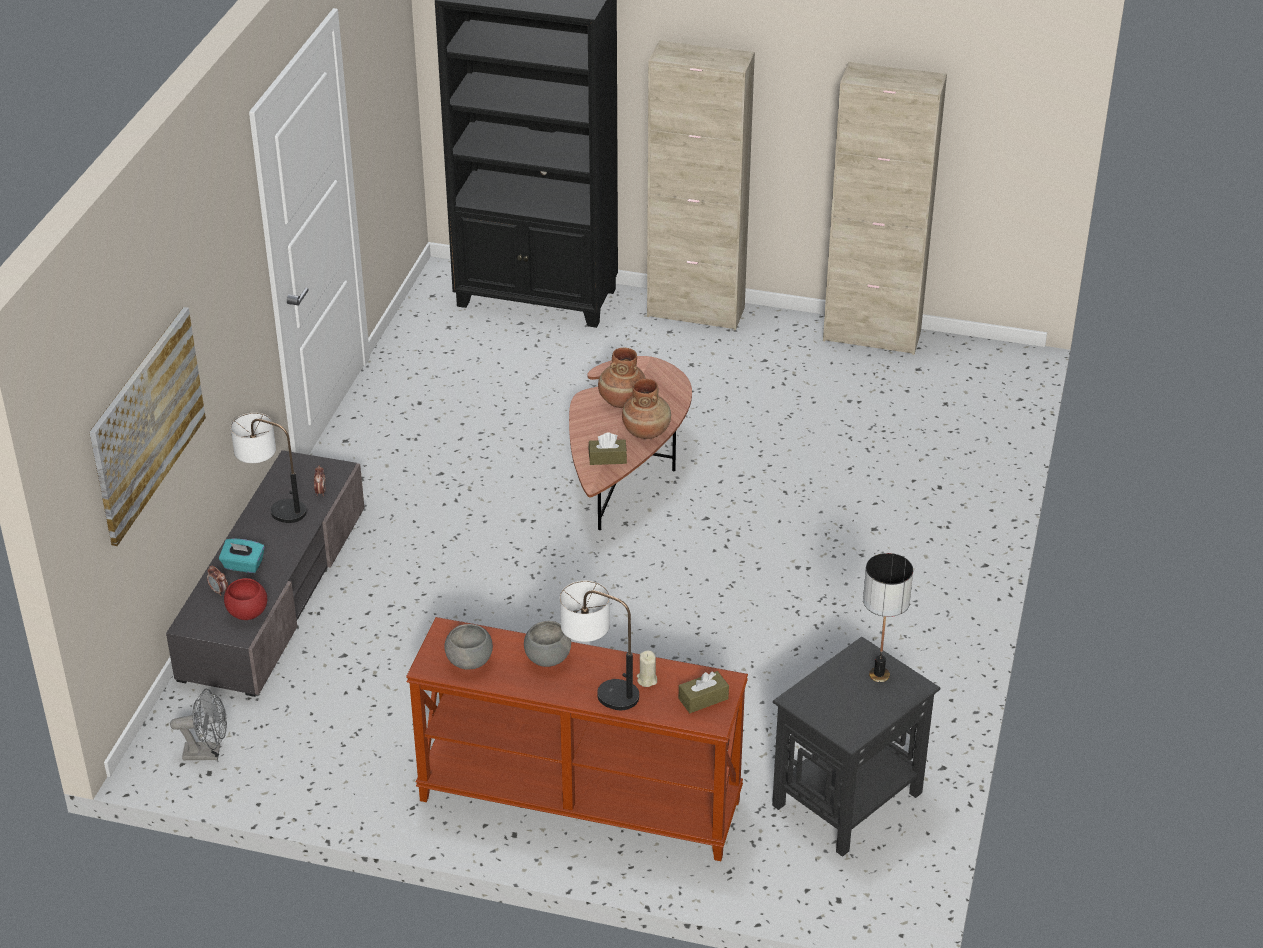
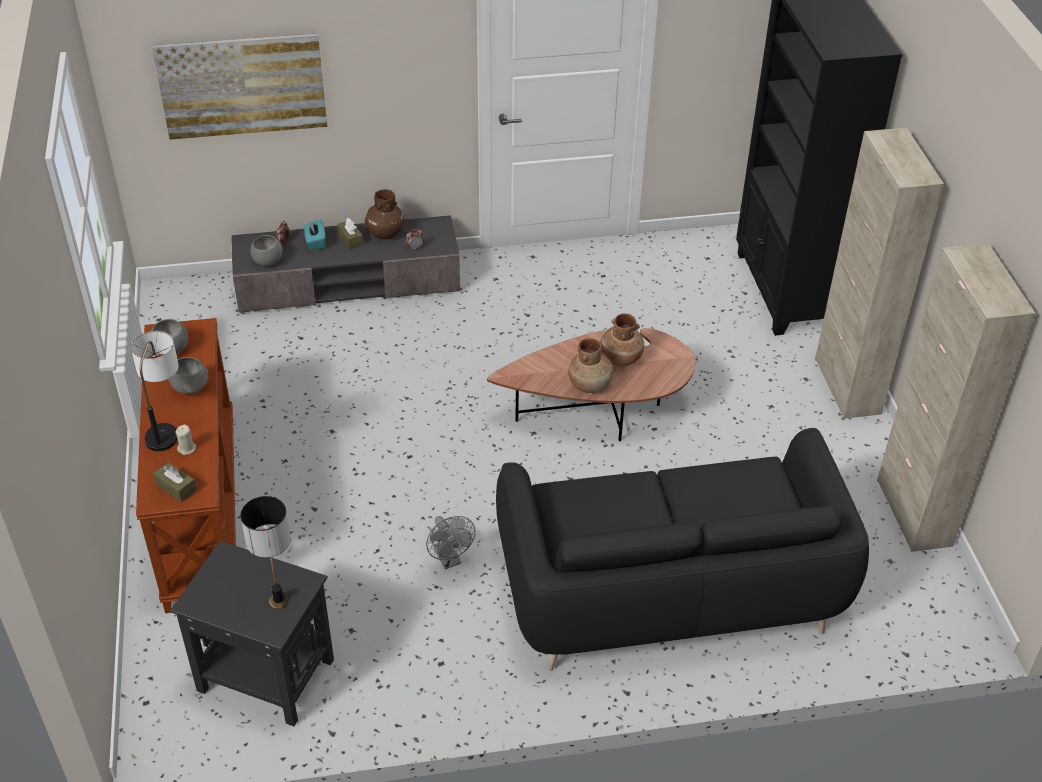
camera: 65 degrees right, 5 degrees up
grey fan [170,688,227,760] -> grey fan moved to [426,516,475,569]
red bowl [224,578,267,620] -> grey bowl [250,235,282,266]
table lamp [230,413,307,523] -> brown vase [365,189,404,239]
brown tissue box [589,432,627,465] -> brown tissue box moved to [337,218,363,249]
none -> black sofa [496,428,869,671]

